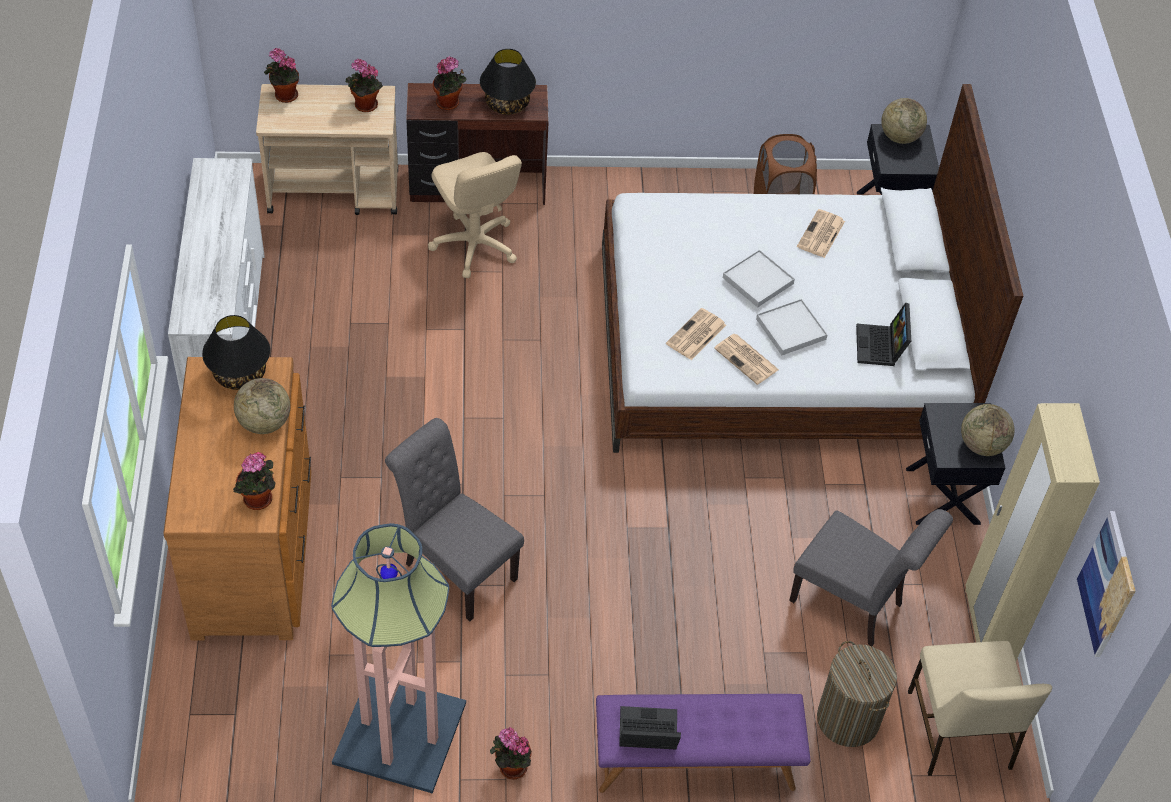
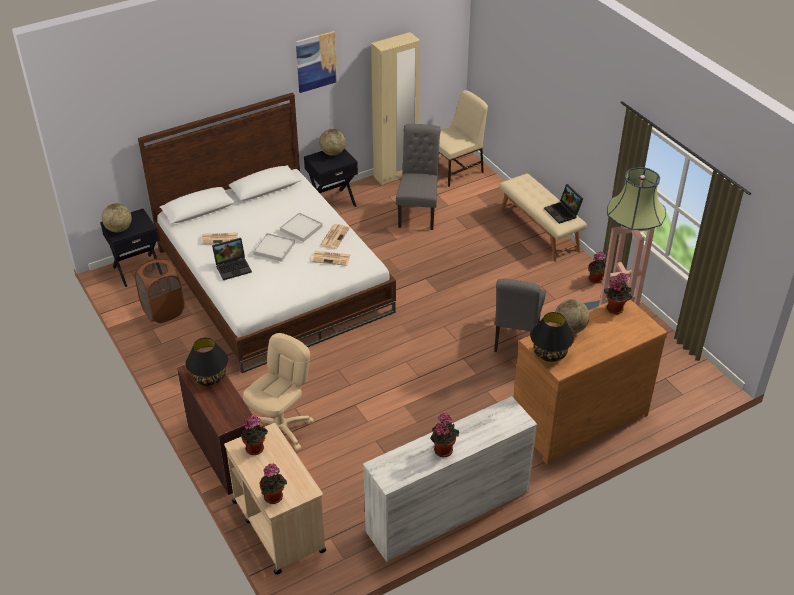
camera: 115 degrees left, 10 degrees down
potted plant [433,56,466,110] -> potted plant moved to [430,412,459,457]
purple bench [596,694,811,793] -> beige bench [499,174,587,262]
laundry basket [817,641,897,747] -> none
laptop [856,303,911,366] -> laptop moved to [212,238,252,280]
picture [1077,511,1135,657] -> picture moved to [296,31,337,93]

